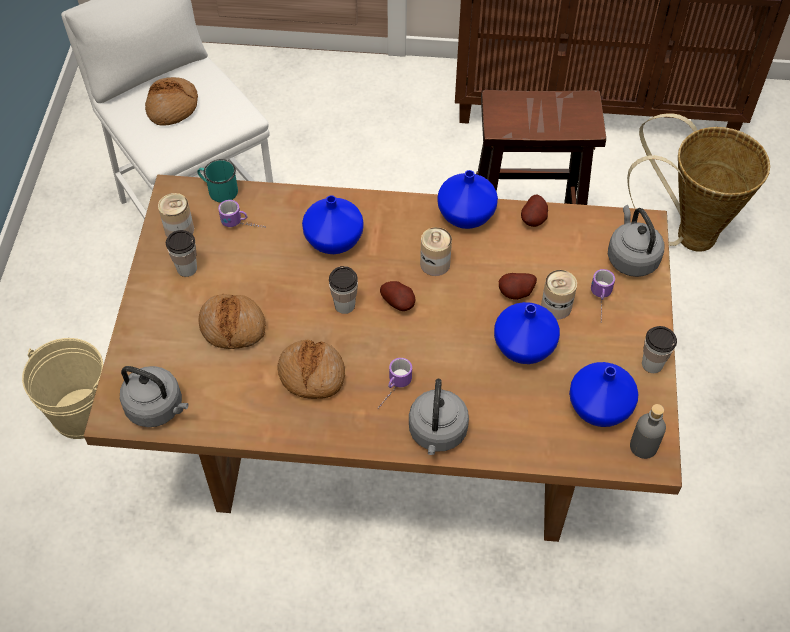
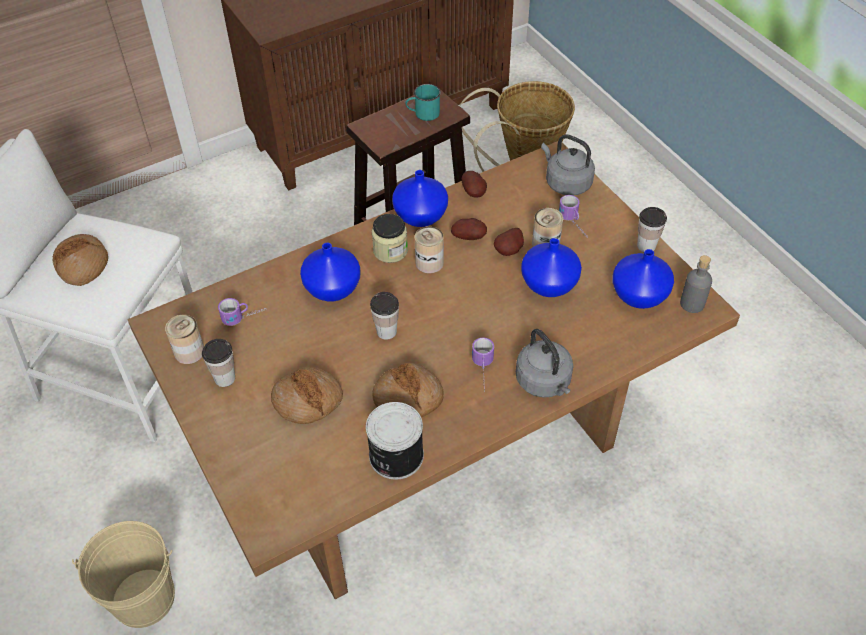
camera: 35 degrees left, 5 degrees down
grey kettle [120,366,188,427] -> none
turquoise mug [197,159,238,203] -> turquoise mug moved to [406,84,441,121]
potato [380,281,415,311] -> potato moved to [451,218,487,240]
none -> can [366,402,424,479]
none -> jar [372,214,408,263]

